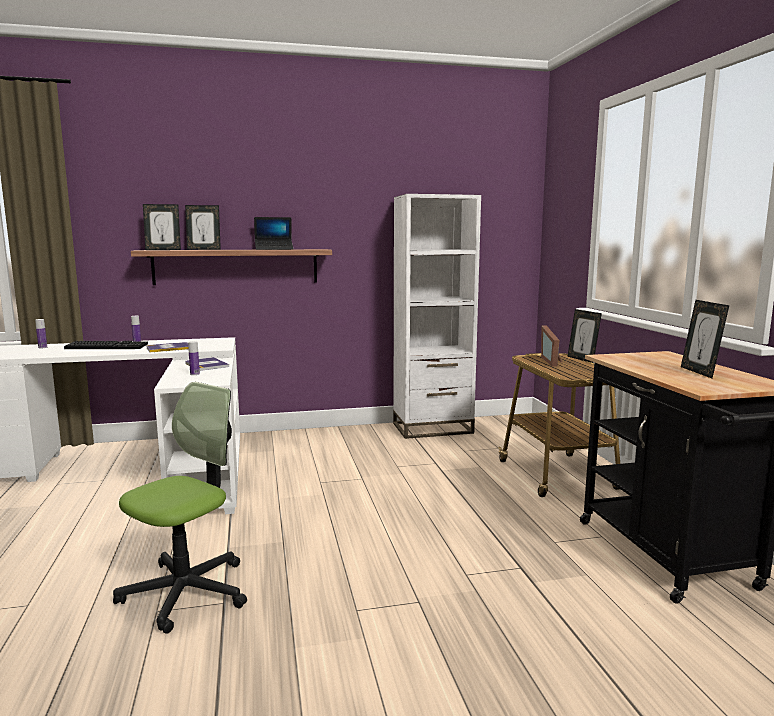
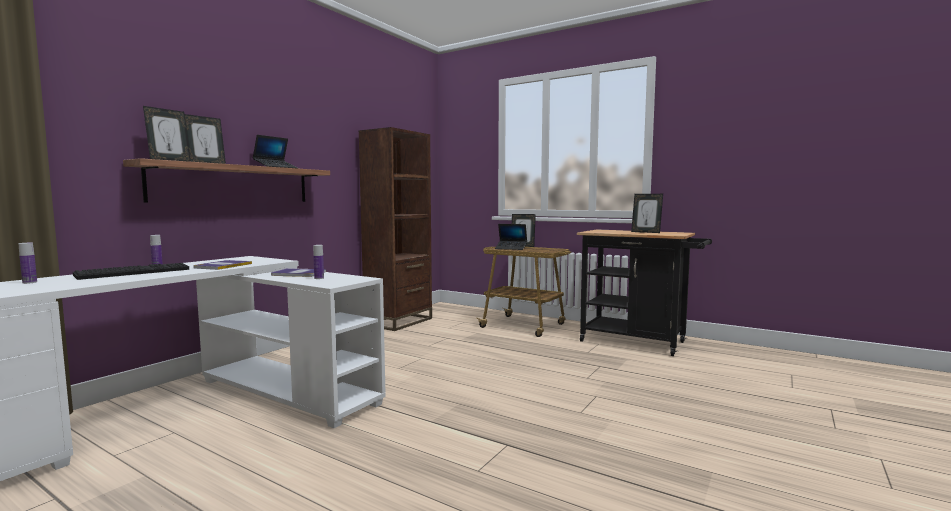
camera: 45 degrees left, 5 degrees down
office chair [113,382,247,634] -> none
white bookcase [393,194,481,439] -> brown bookcase [358,127,432,331]
picture frame [541,326,563,366] -> laptop [495,224,527,250]

